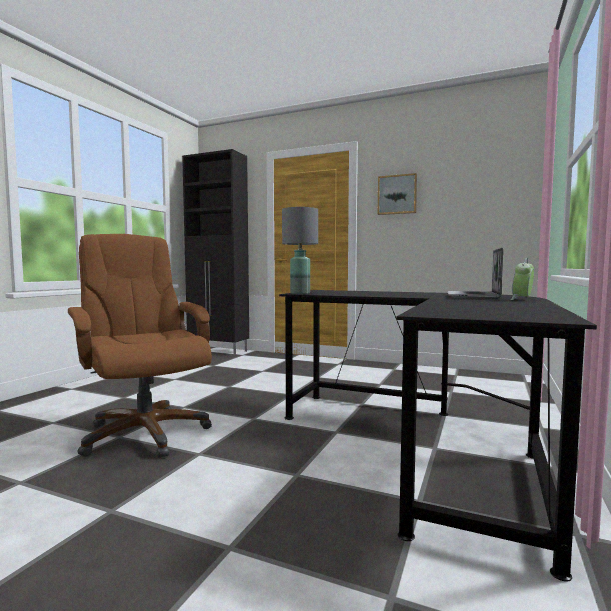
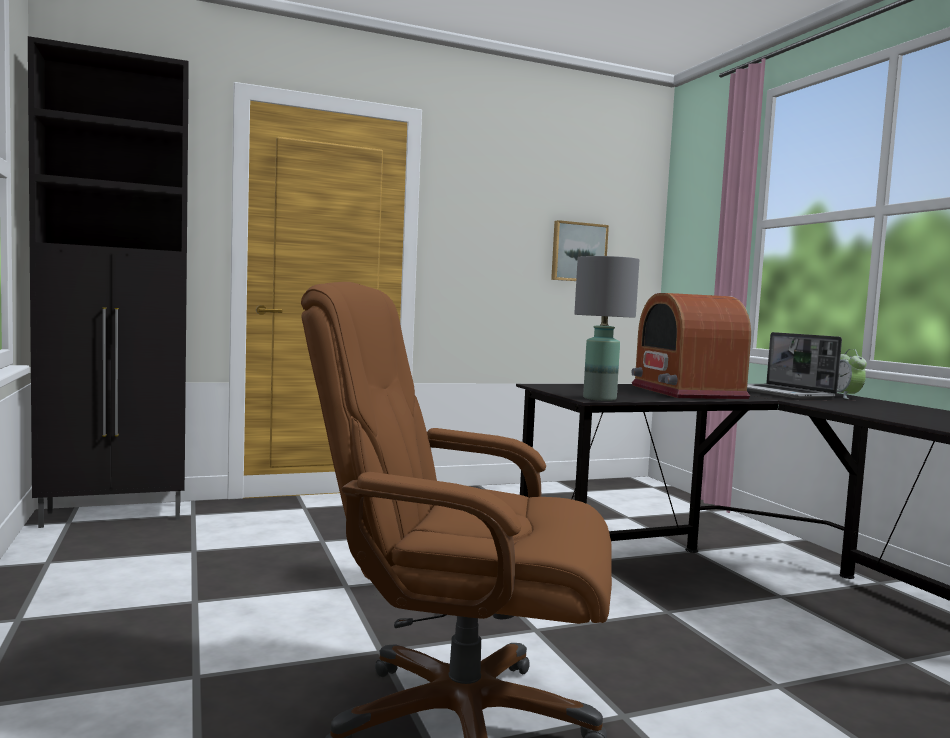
camera: 45 degrees left, 0 degrees up
picture [378,173,417,215] -> picture moved to [551,220,609,281]
none -> radio [631,293,751,399]

